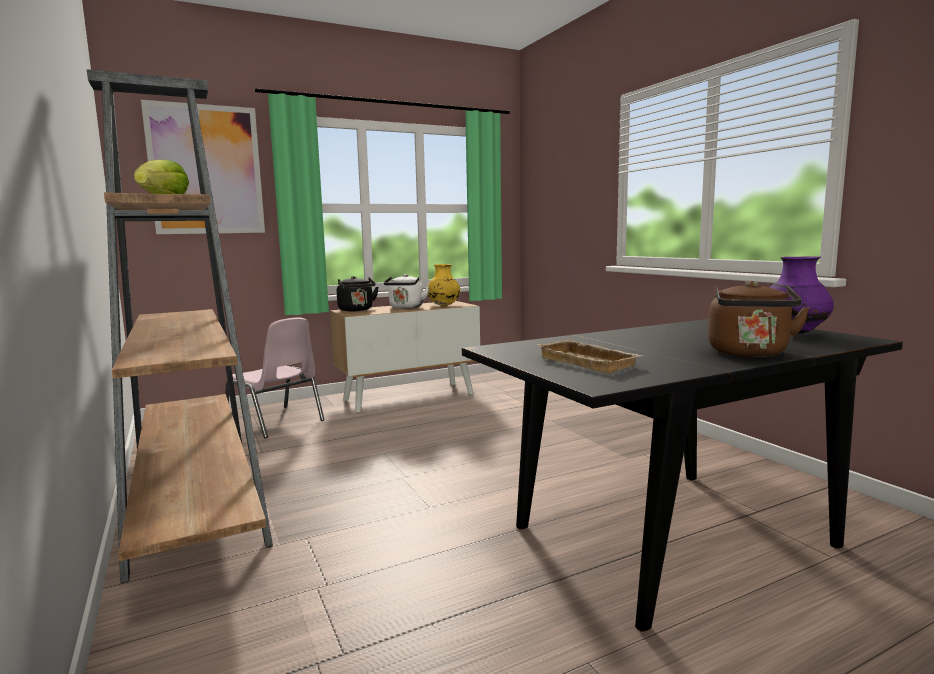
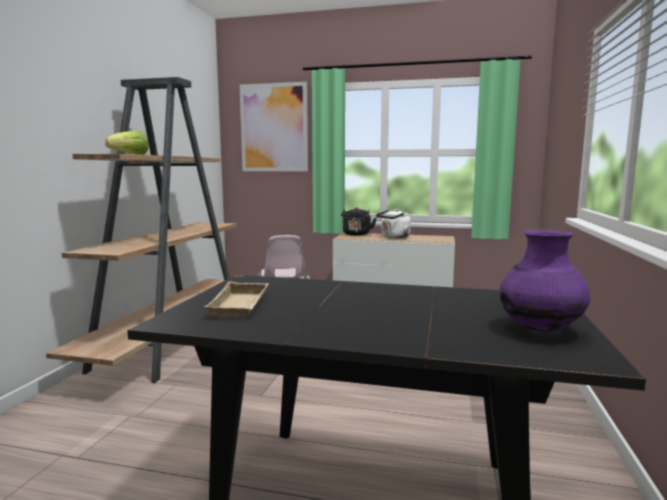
camera: 40 degrees right, 0 degrees up
yellow vase [428,264,460,306] -> none
brown kettle [708,281,810,357] -> none

